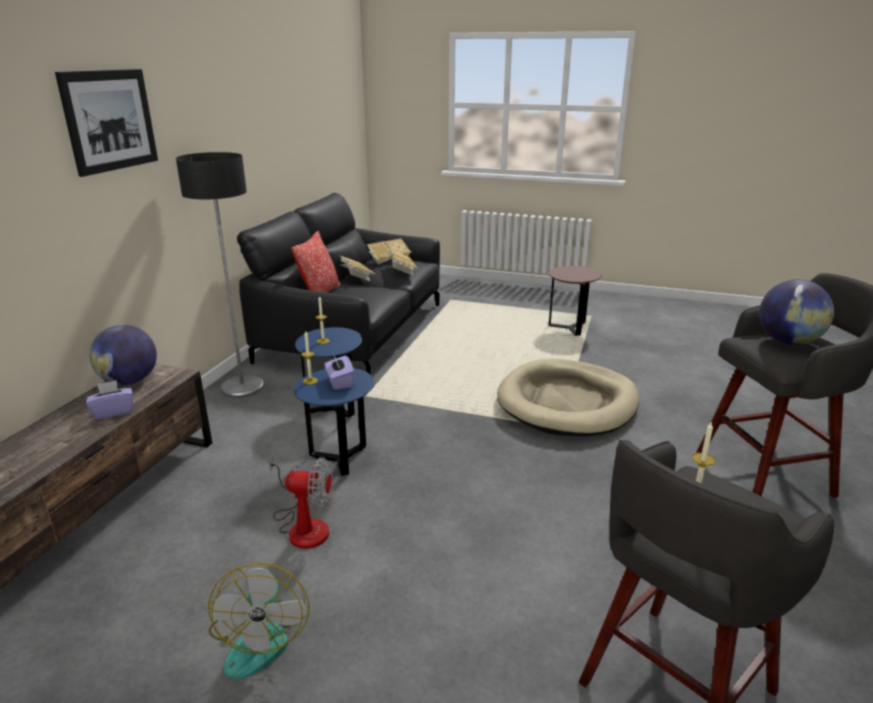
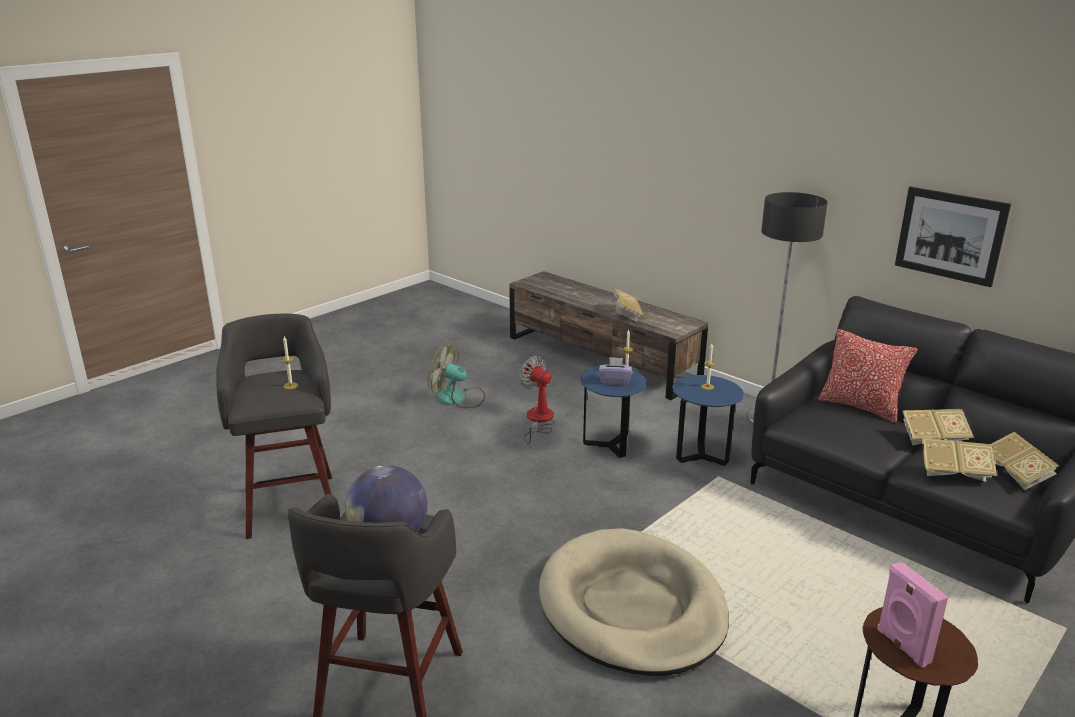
camera: 115 degrees right, 0 degrees up
picture [55,69,158,177] -> picture moved to [895,187,1011,287]
purple tissue box [86,380,133,420] -> book [612,288,643,322]
globe [90,325,157,385] -> none
fan [268,455,332,549] -> fan turned 105 degrees clockwise [519,356,555,444]
none -> pink speaker [877,562,948,668]

